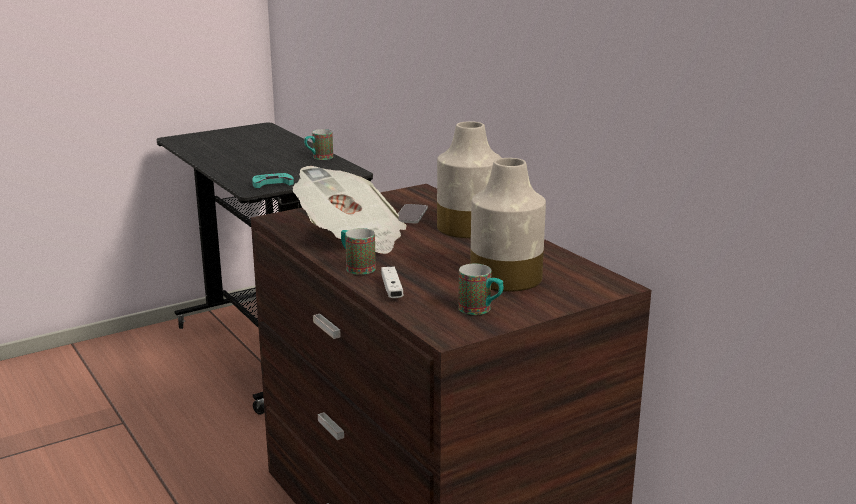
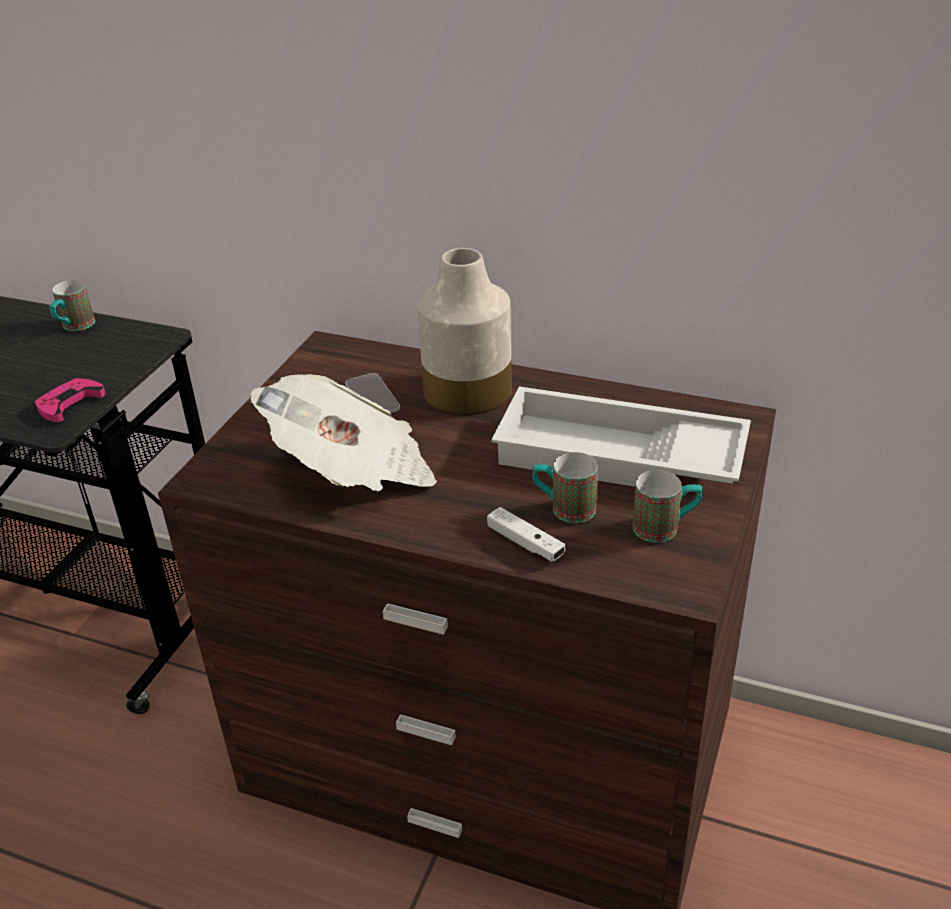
camera: 35 degrees left, 15 degrees up
turquoise game controller [252,173,294,188] -> pink game controller [35,378,106,422]
mug [341,228,376,275] -> mug moved to [532,452,598,523]
beige vase [470,158,546,292] -> white tray [491,386,751,487]

